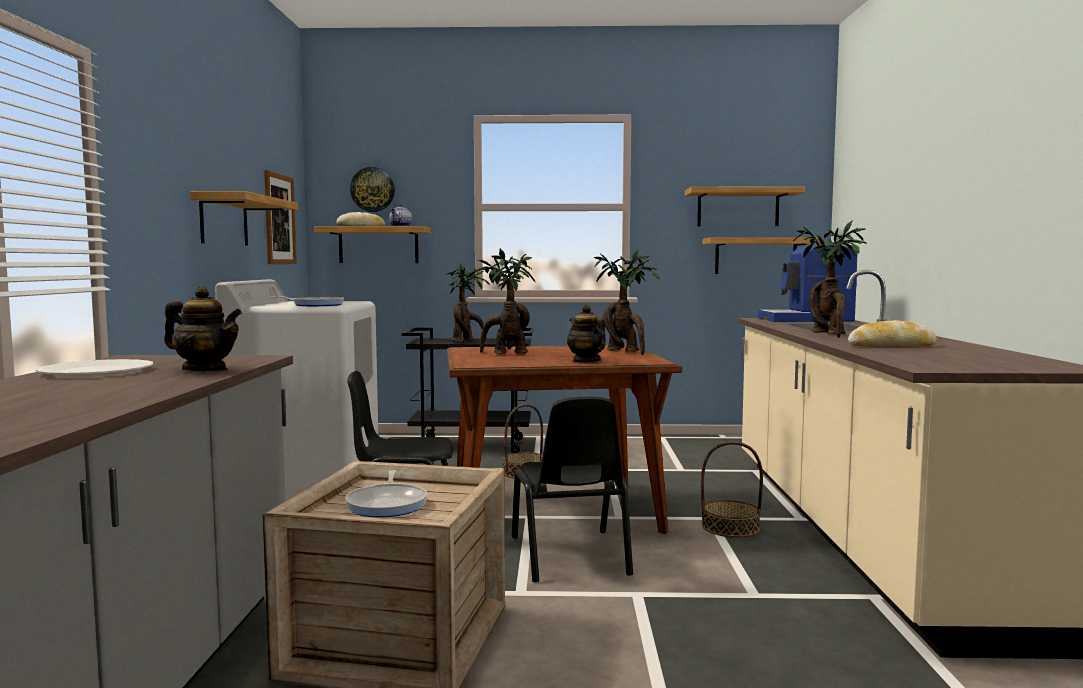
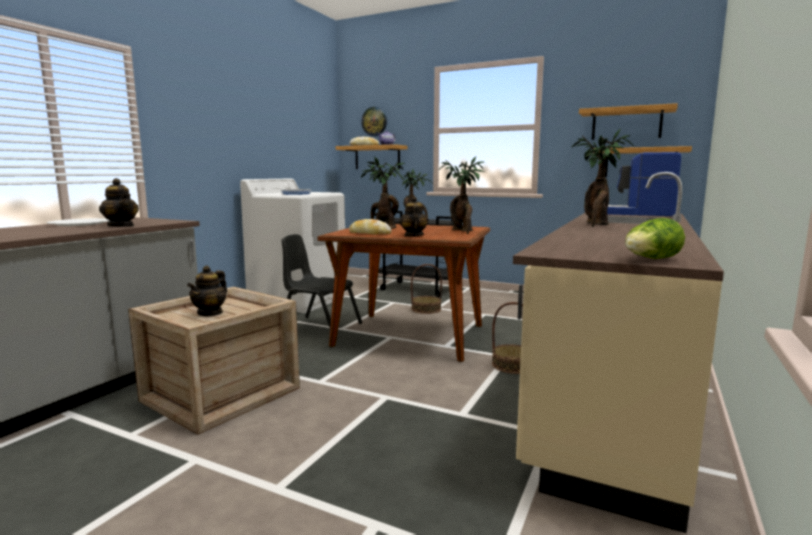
camera: 25 degrees right, 5 degrees up
shelf [190,191,298,246] -> none
picture [264,170,297,264] -> none
frying pan [345,470,428,517] -> teapot [187,265,227,316]
black chair [512,397,633,582] -> none
bread [848,320,937,346] -> bread moved to [349,219,391,235]
none -> lettuce [625,218,685,259]

